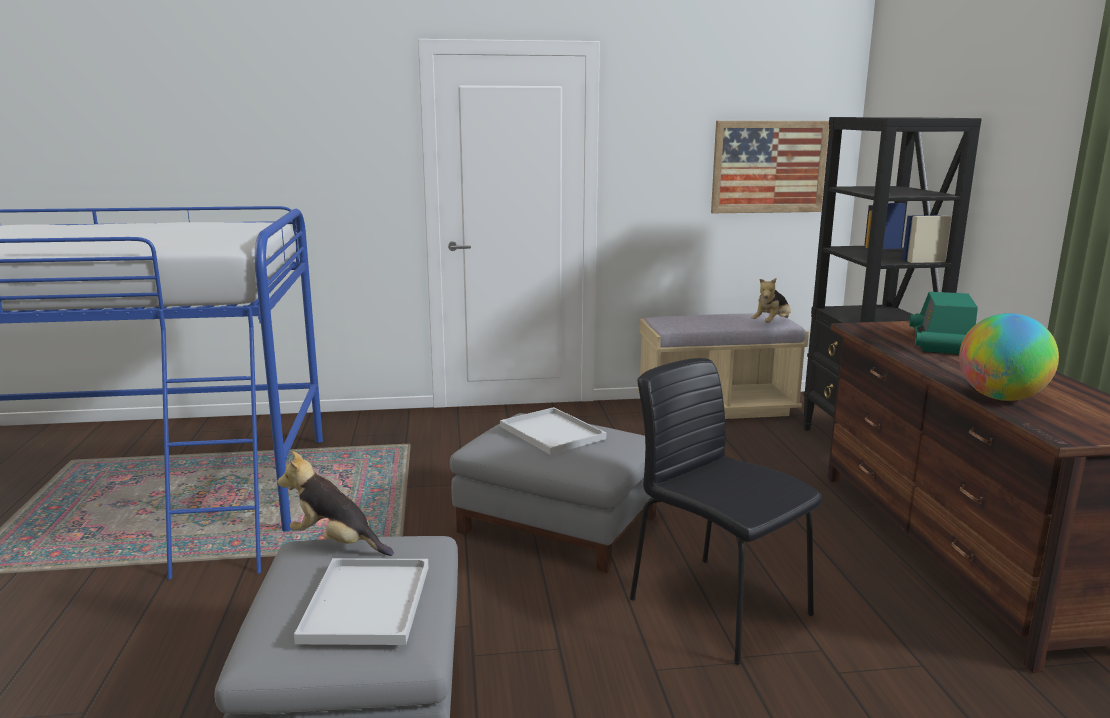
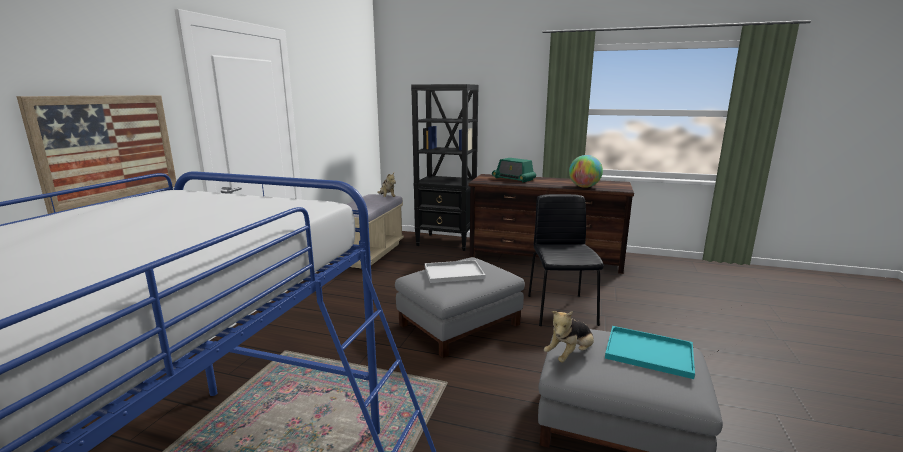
camera: 65 degrees left, 0 degrees up
white tray [294,558,429,645] -> turquoise tray [605,326,695,379]
black chair [630,358,822,665] -> black chair turned 105 degrees clockwise [528,194,604,326]
picture [711,121,829,213] -> picture moved to [16,95,176,214]

